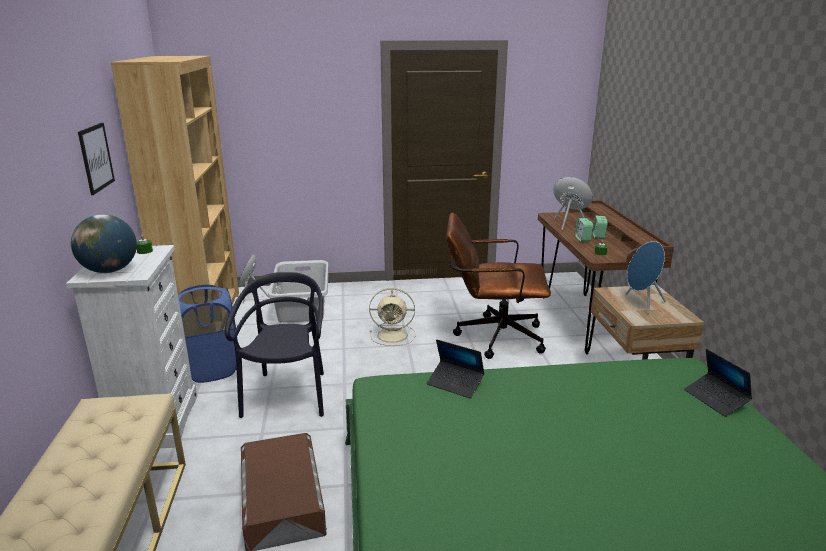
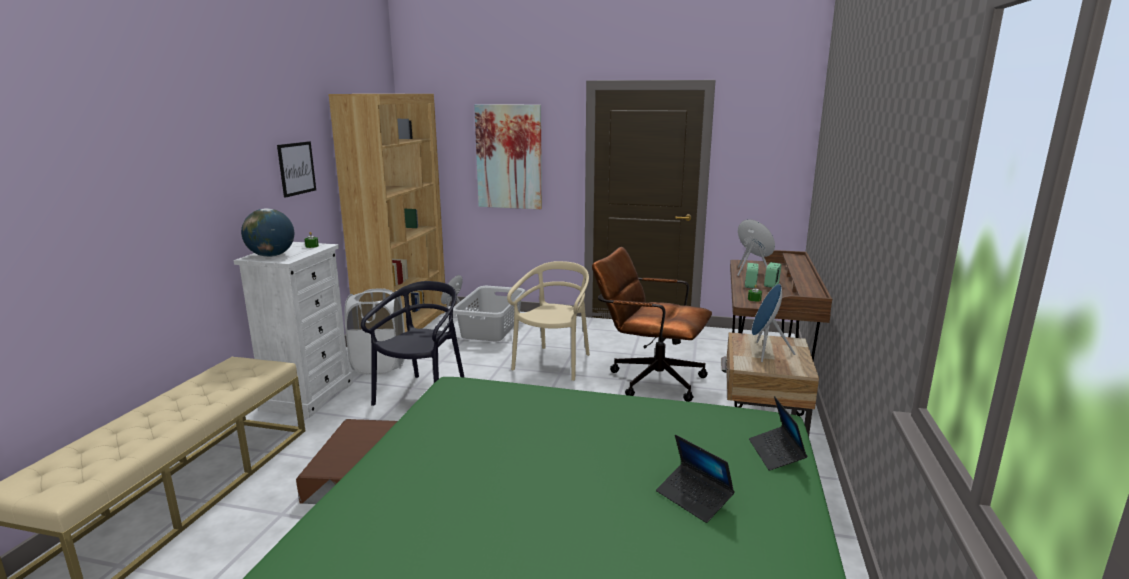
camera: 20 degrees right, 5 degrees down
blue laundry basket [178,284,237,383] -> white laundry basket [345,288,405,375]
beige fan [369,288,416,346] -> beige chair [507,261,590,381]
laptop [427,339,485,398] -> laptop moved to [656,435,735,523]
none -> picture [474,104,542,209]

